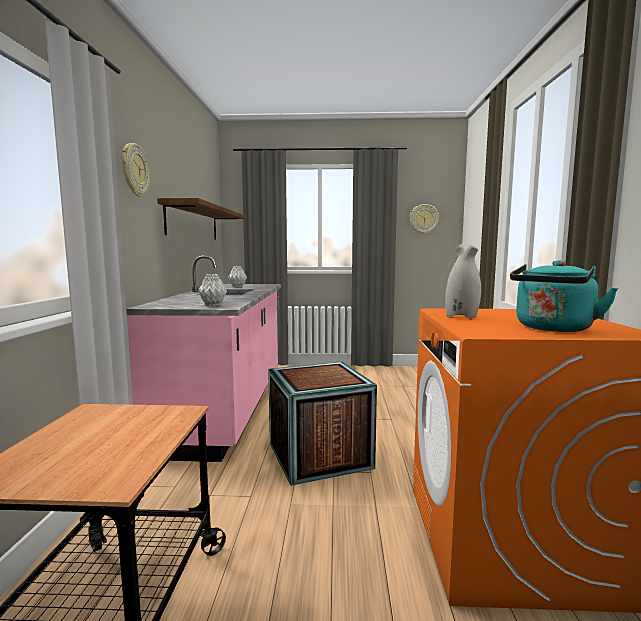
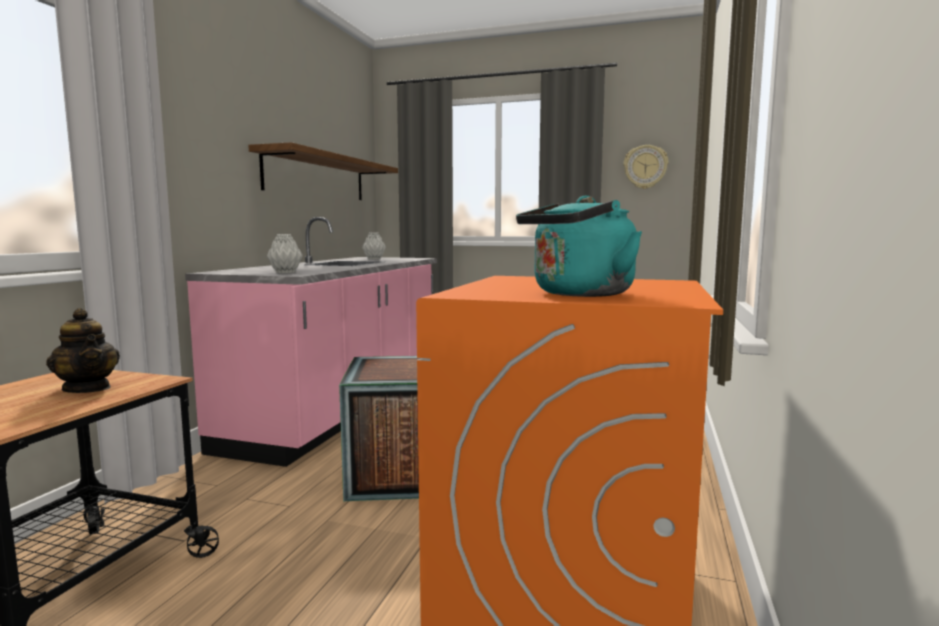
camera: 15 degrees right, 0 degrees up
wall clock [122,143,150,197] -> none
white vase [445,244,481,318] -> none
none -> teapot [46,308,120,393]

